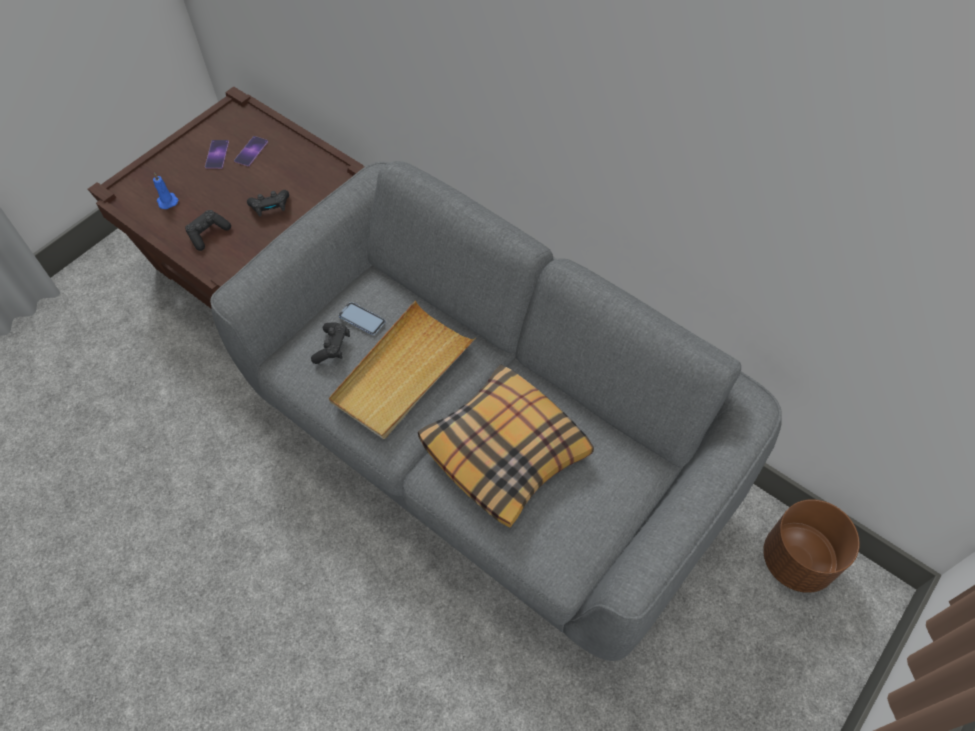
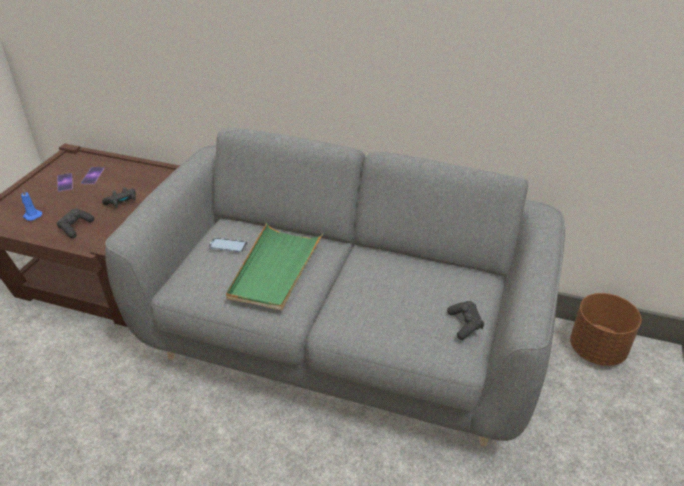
camera: 20 degrees left, 20 degrees down
black game controller [311,322,350,364] -> black game controller moved to [447,301,484,340]
beige tray [329,301,476,439] -> green tray [226,223,323,311]
pillow [418,364,594,528] -> none

